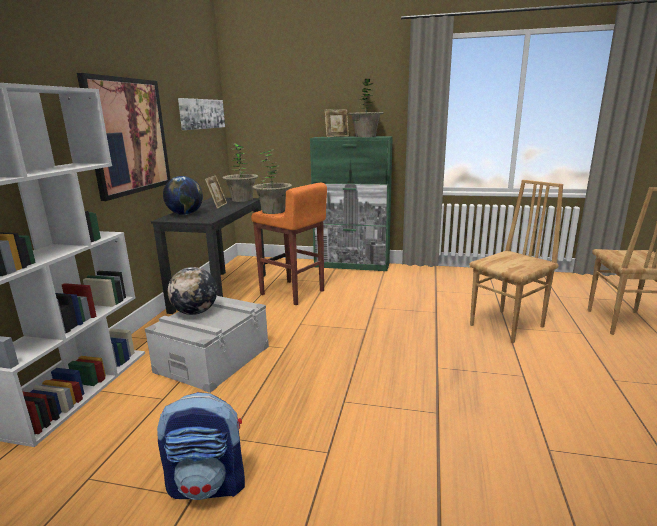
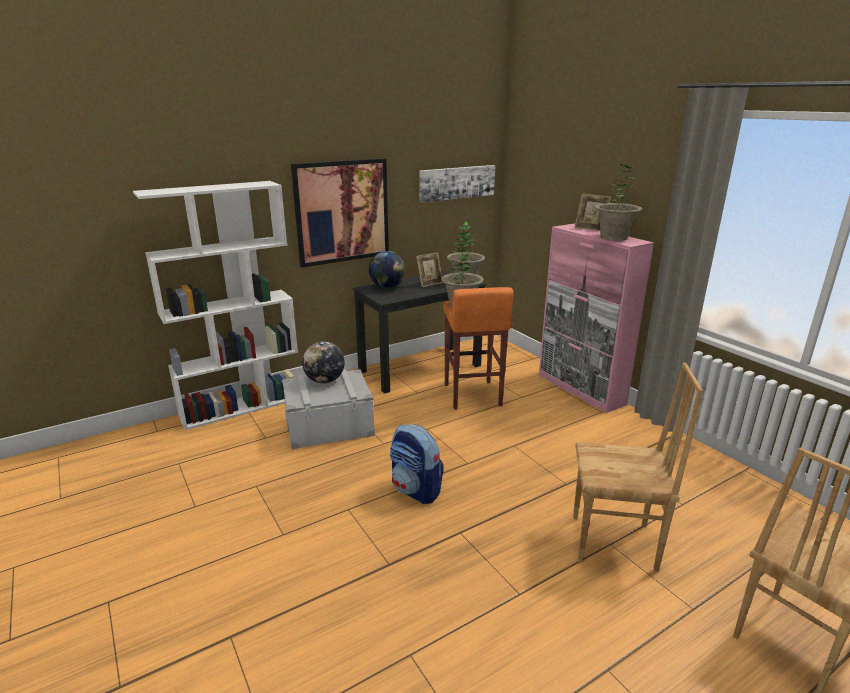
camera: 45 degrees right, 5 degrees up
backpack [157,392,245,500] -> backpack moved to [390,424,444,504]
green cabinet [310,136,393,271] -> pink cabinet [539,224,654,413]

